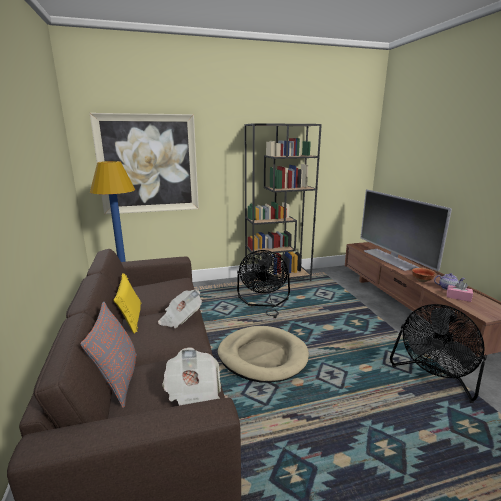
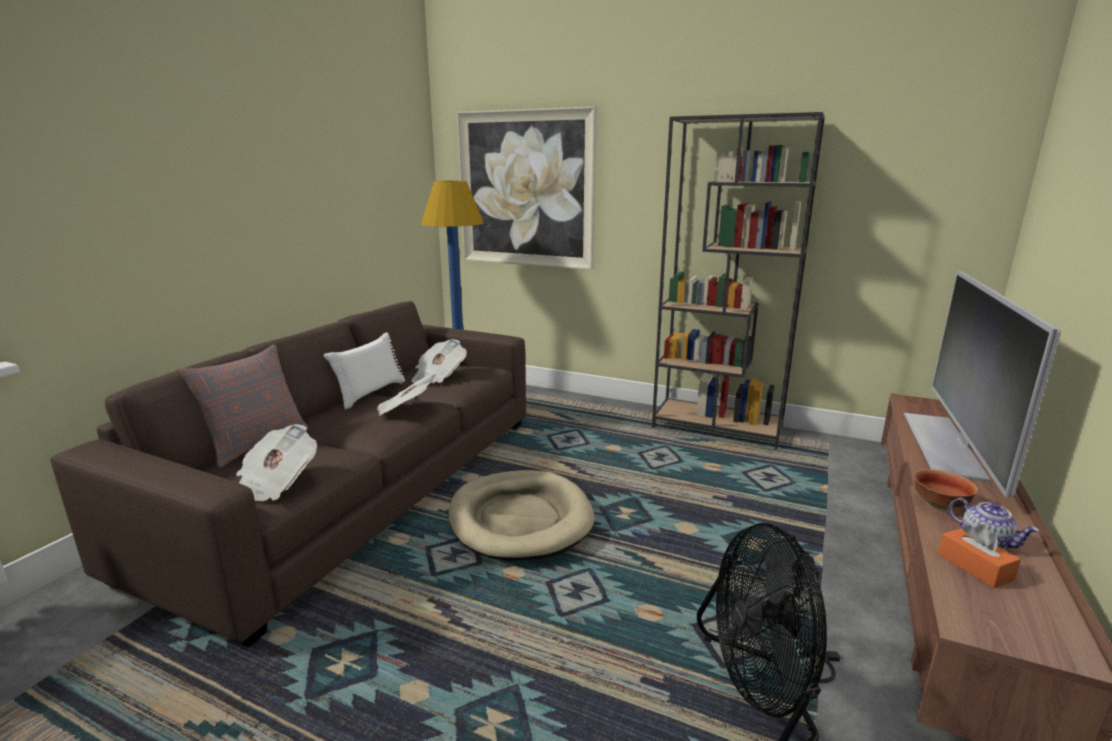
camera: 40 degrees right, 0 degrees up
yellow pillow [113,273,141,334] -> white pillow [324,332,405,409]
black fan [237,250,290,318] -> none
pink tissue box [447,281,473,302] -> orange tissue box [938,524,1021,588]
none -> newspaper [412,339,467,383]

